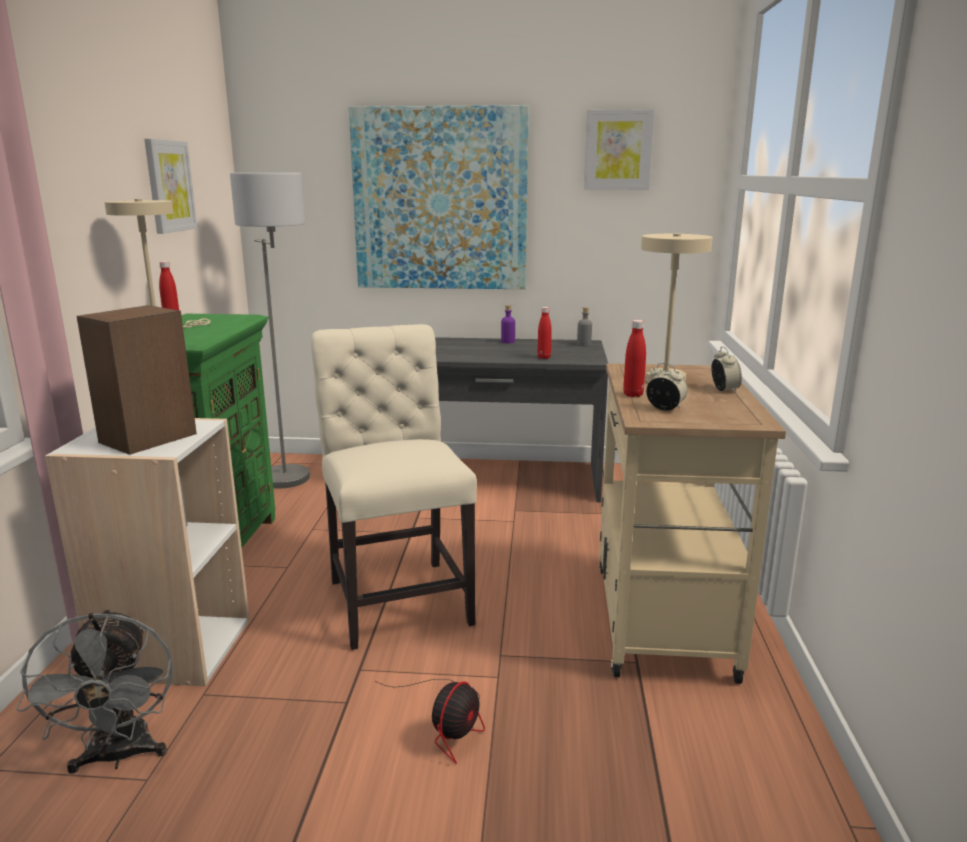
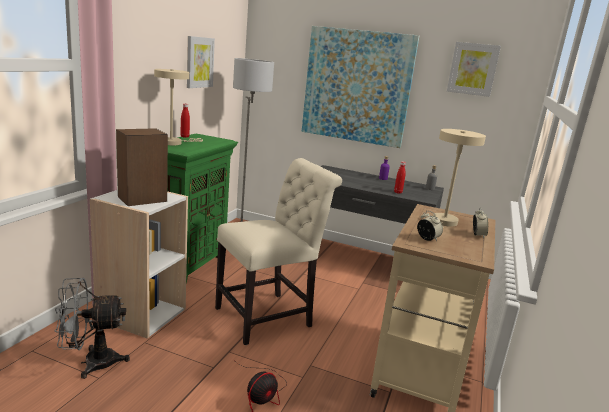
camera: 15 degrees right, 0 degrees up
grey fan [16,609,173,774] -> grey fan turned 75 degrees clockwise [55,278,130,379]
beige chair [311,324,477,650] -> beige chair turned 60 degrees clockwise [215,158,342,345]
red bottle [623,320,646,397] -> none

